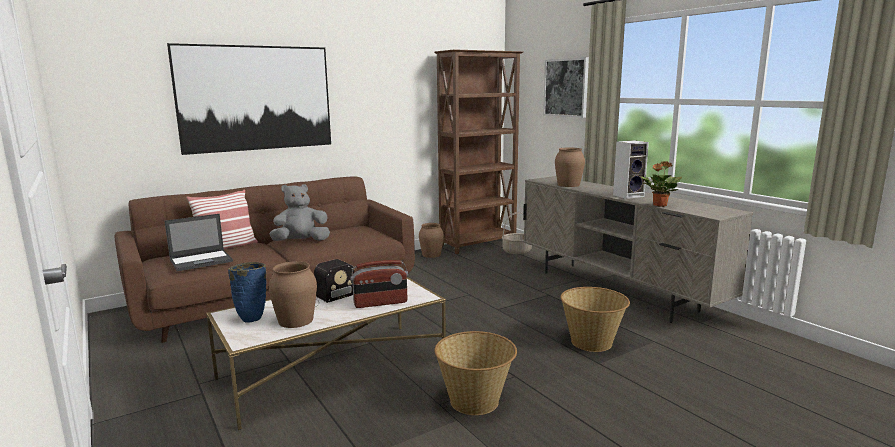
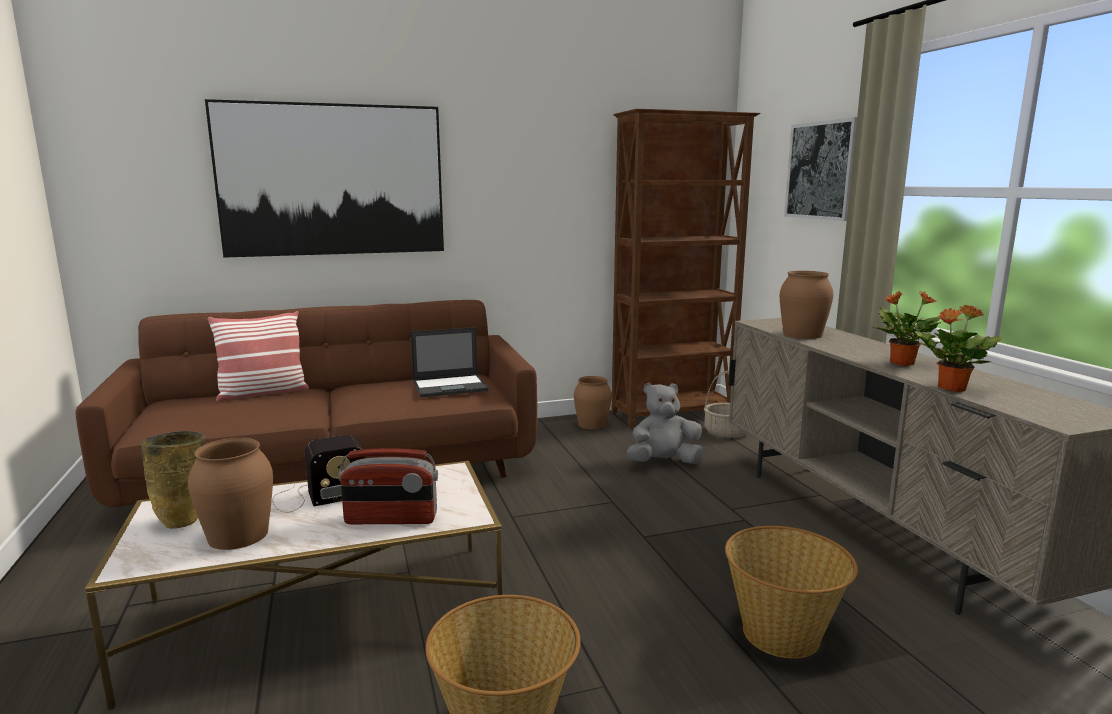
camera: 15 degrees right, 0 degrees up
laptop [165,214,233,271] -> laptop moved to [410,327,489,397]
blue vase [228,262,266,322] -> beige vase [141,431,205,529]
grey plush toy [269,184,330,241] -> grey plush toy moved to [627,383,704,464]
speaker [613,140,649,199] -> potted plant [874,291,942,366]

